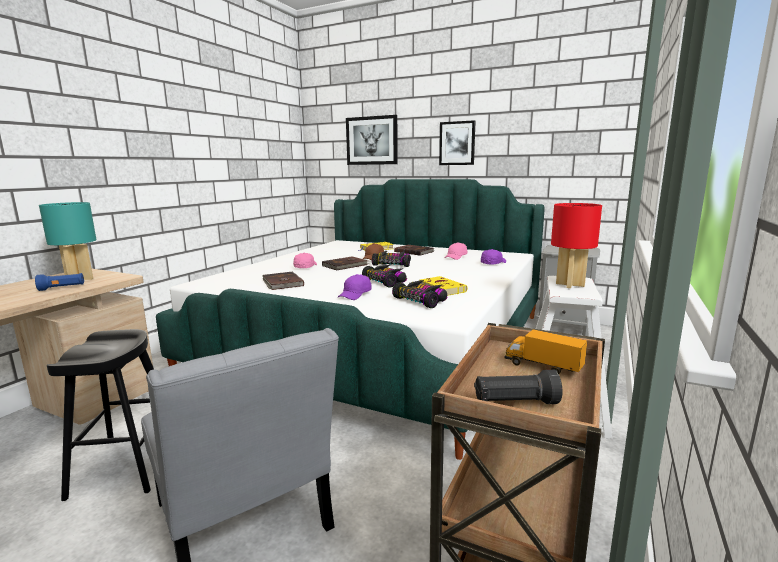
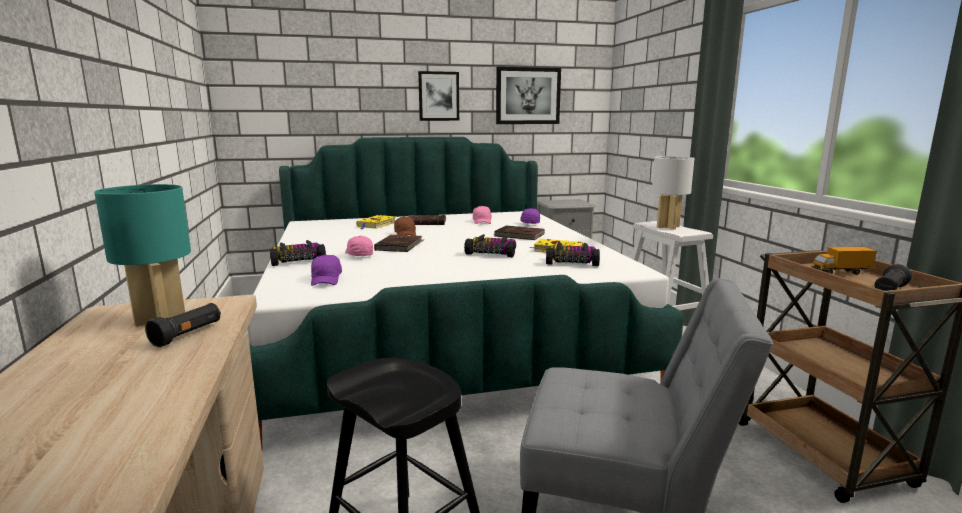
camera: 40 degrees left, 0 degrees up
blue flashlight [35,273,84,291] -> black flashlight [145,303,221,347]
brown book [262,272,304,290] -> brown book moved to [494,225,545,240]
purple cap [338,274,371,300] -> purple cap moved to [311,255,342,286]
picture [346,115,398,165] -> picture moved to [496,67,561,124]
toy car [372,251,411,267] -> toy car moved to [270,240,326,266]
red table lamp [551,203,602,288] -> white table lamp [652,156,694,230]

